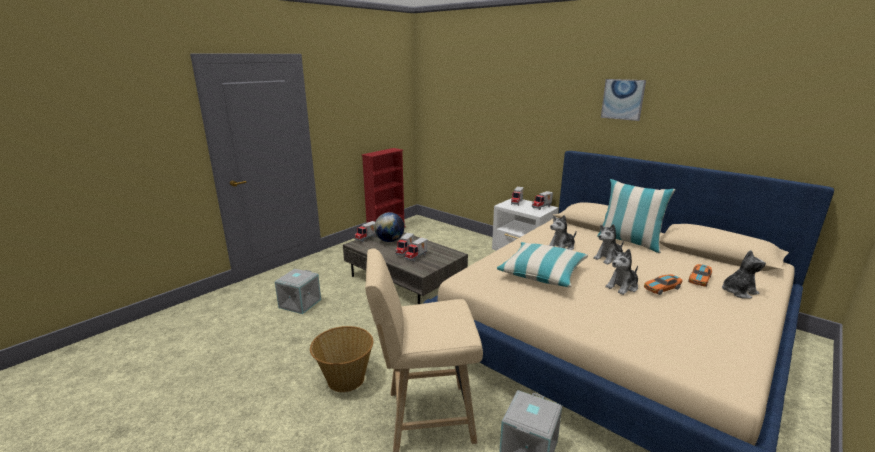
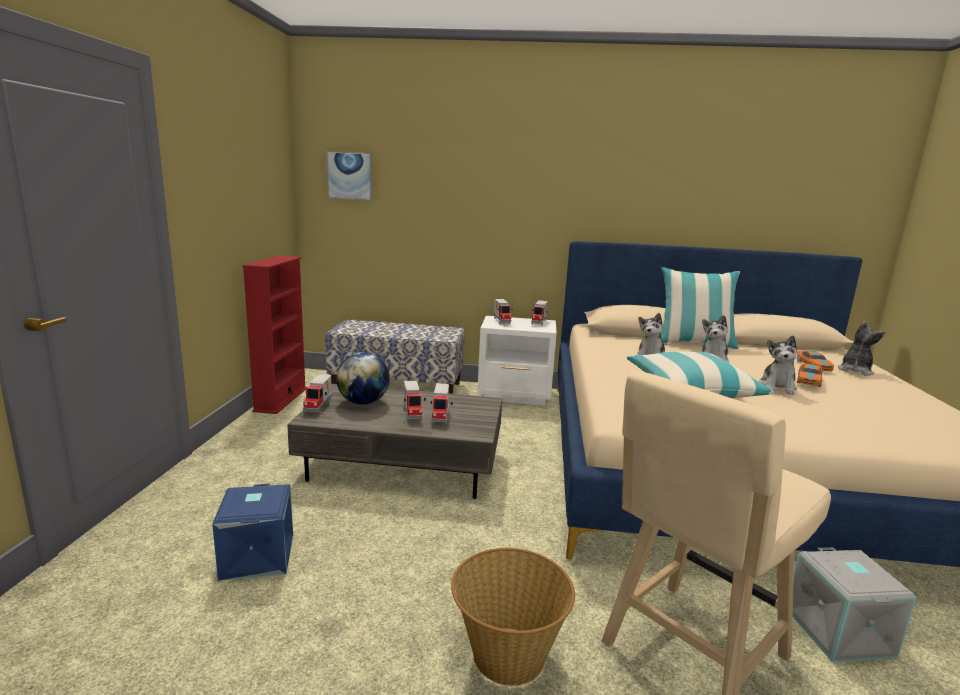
camera: 35 degrees left, 5 degrees down
grey storage box [275,269,321,314] -> blue storage box [212,484,293,581]
picture [601,79,646,121] -> picture moved to [326,151,372,200]
none -> bench [325,319,465,394]

